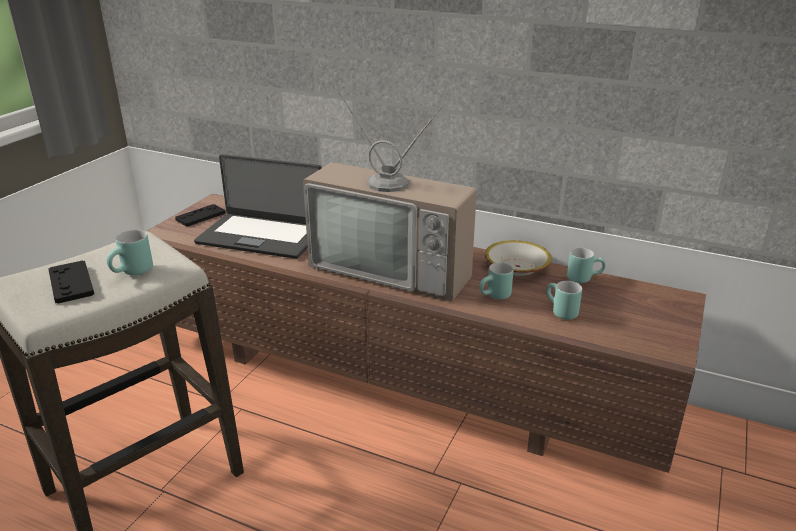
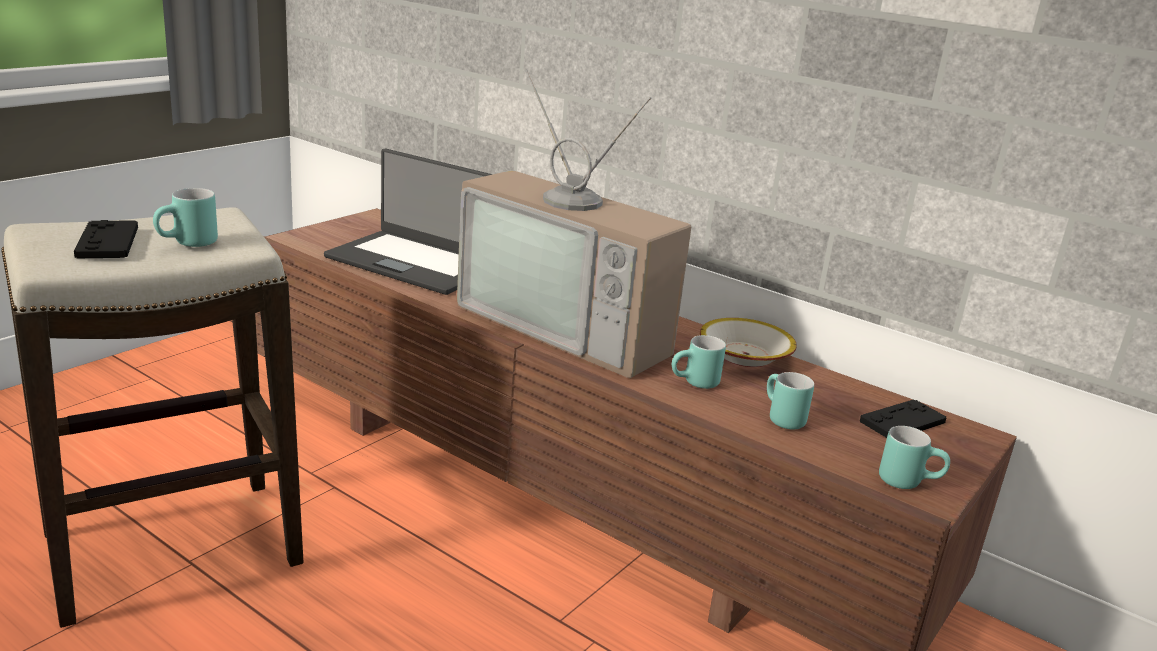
camera: 10 degrees right, 5 degrees down
black game controller [175,204,226,226] -> black game controller moved to [860,400,946,438]
turquoise mug [567,248,606,283] -> turquoise mug moved to [879,426,950,489]

